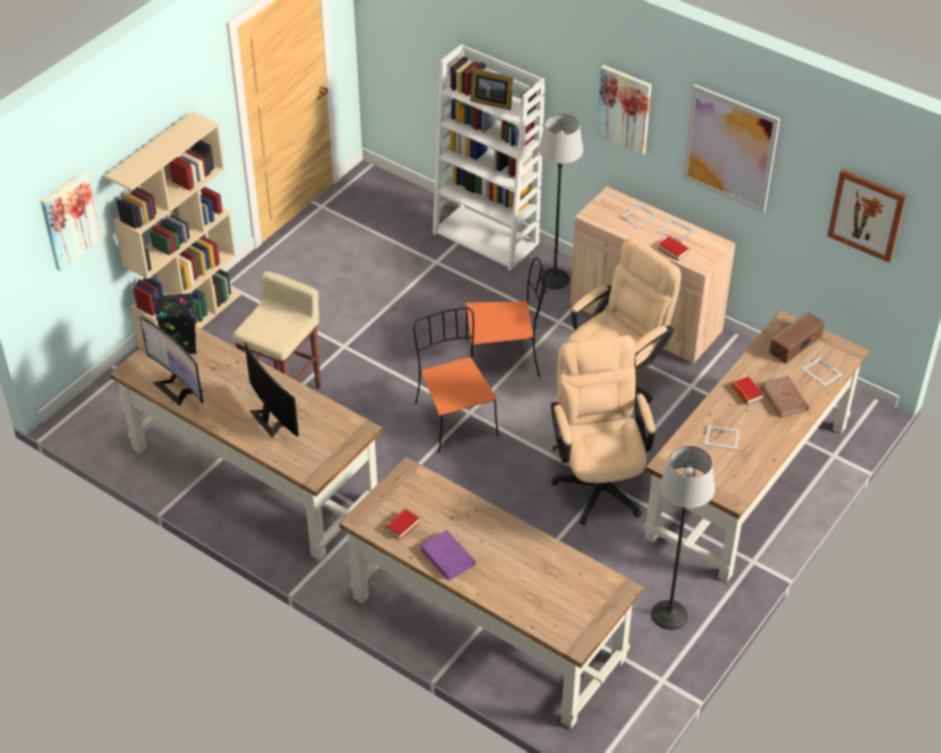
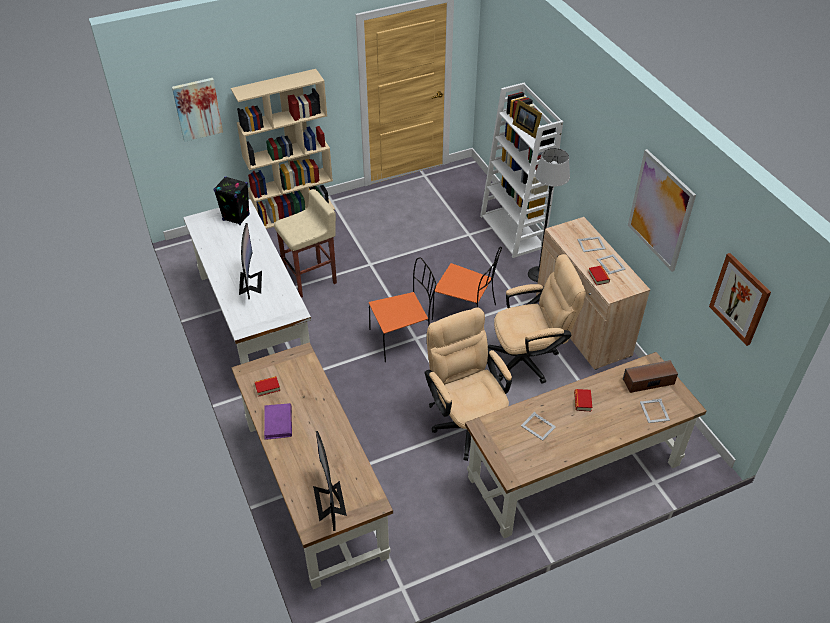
camera: 30 degrees right, 0 degrees up
brown desk [109,326,382,561] -> white desk [183,199,311,364]
monitor [140,316,203,406] -> monitor moved to [313,431,347,531]
orange chair [413,307,499,453] -> orange chair turned 60 degrees clockwise [369,257,436,362]
beige office chair [551,335,655,525] -> beige office chair turned 45 degrees counterclockwise [425,307,512,461]
picture [596,65,652,156] -> none
floor lamp [651,446,715,630] -> none
brown book [761,376,809,418] -> none

